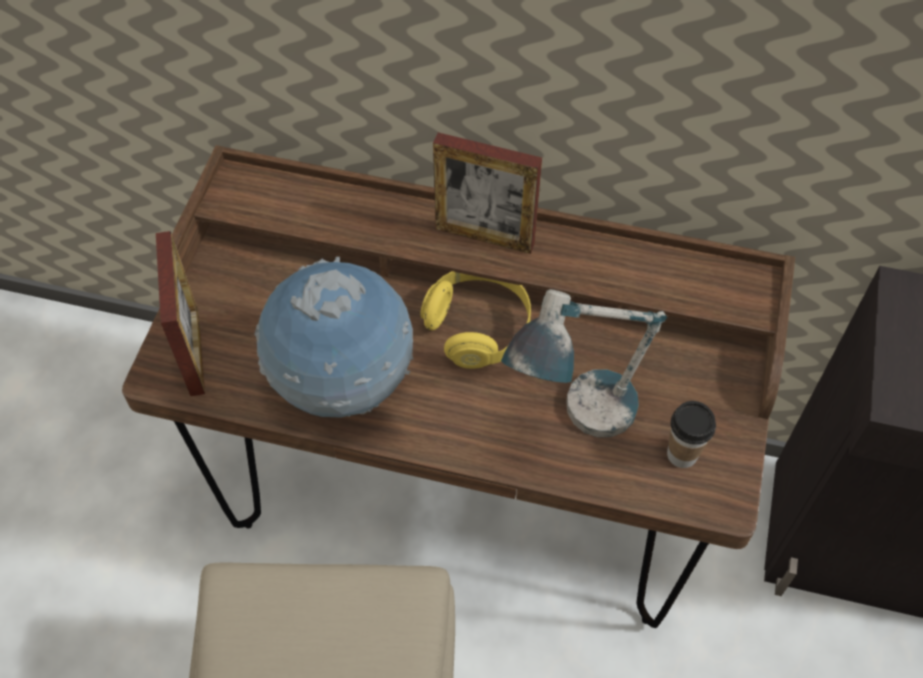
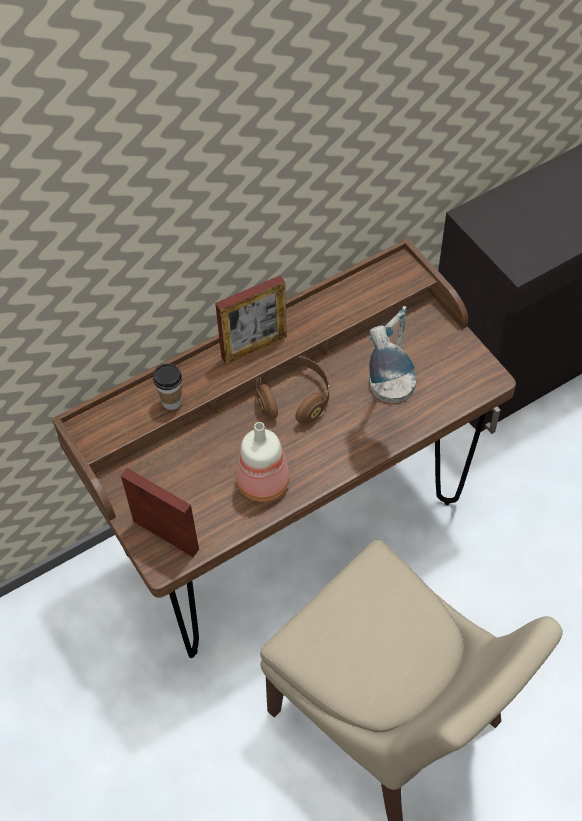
camera: 45 degrees left, 0 degrees up
globe [255,257,413,418] -> bottle [236,422,290,502]
yellow headphones [420,271,531,369] -> brown headphones [256,356,329,423]
cup [667,401,716,468] -> cup moved to [153,363,182,410]

